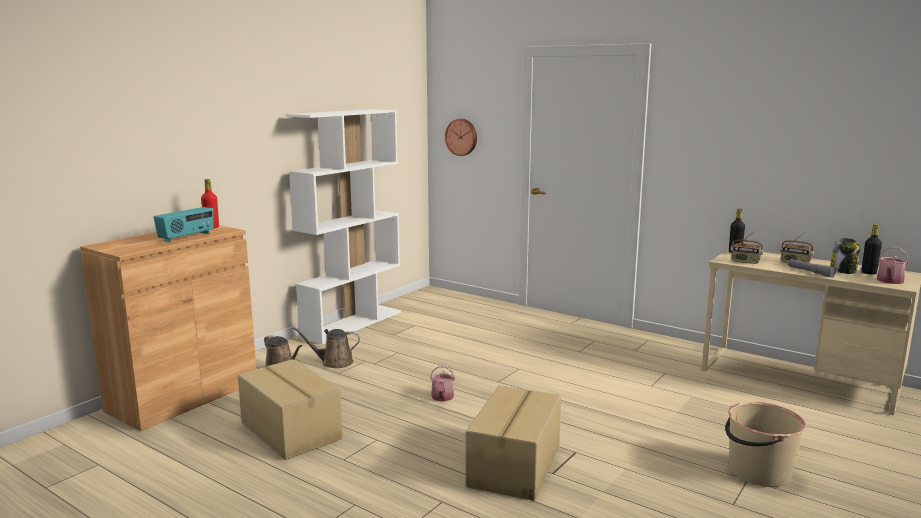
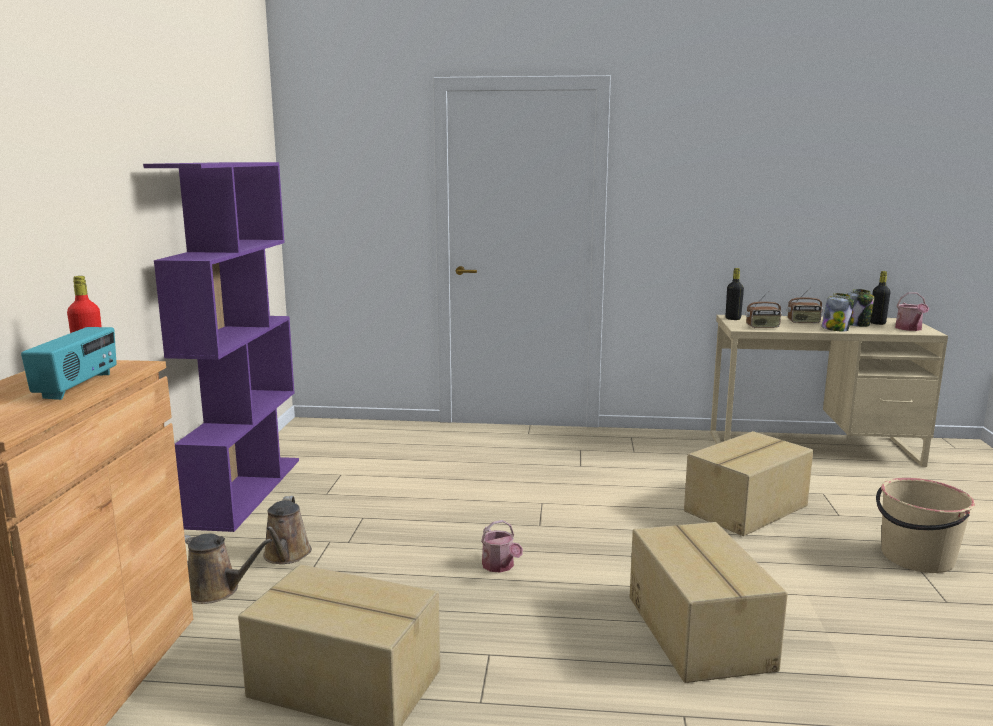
camera: 30 degrees left, 0 degrees up
white bookcase [286,109,401,344] -> purple bookcase [143,162,299,532]
brown watering can [292,327,360,368] -> brown watering can turned 60 degrees counterclockwise [263,496,312,564]
wall clock [445,119,477,156] -> none
grey flashlight [787,259,836,278] -> jar [821,293,854,331]
none -> cardboard box [684,431,813,536]

